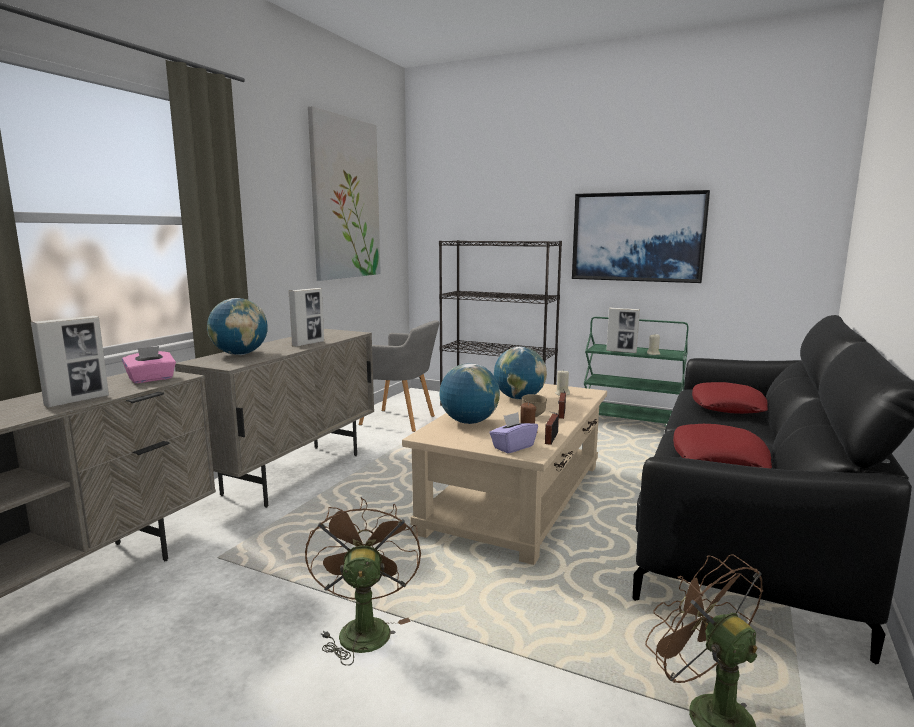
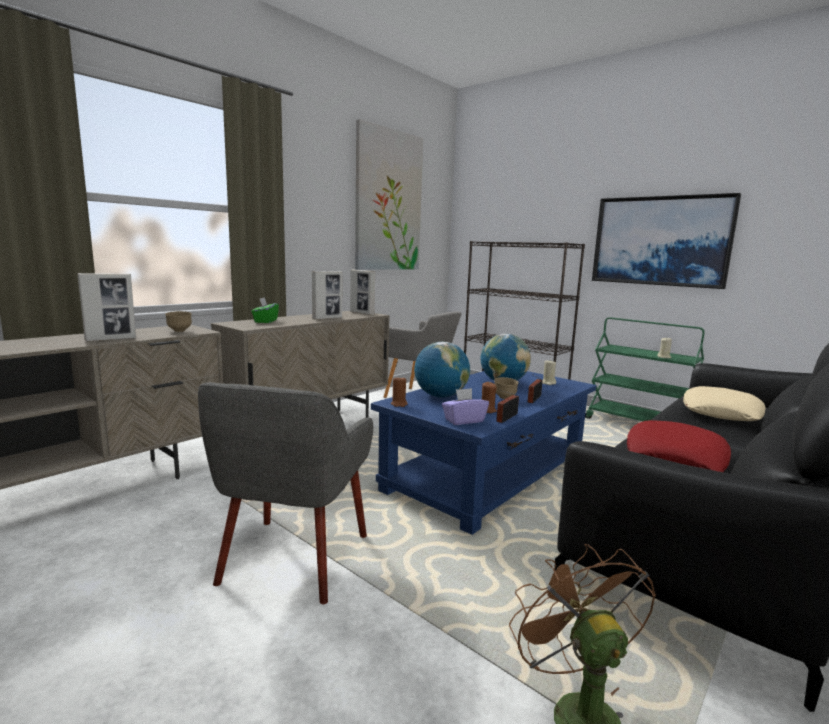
camera: 15 degrees right, 0 degrees up
pink tissue box [122,346,176,383] -> brown bowl [165,311,192,332]
globe [207,298,268,355] -> green tissue box [251,297,279,323]
brown fan [305,497,421,665] -> grey armchair [198,382,373,604]
beige coffee table [402,384,607,565] -> blue coffee table [371,371,596,535]
picture frame [606,308,640,353] -> picture frame moved to [350,269,376,315]
red pillow [692,382,768,414] -> beige pillow [683,386,765,421]
none -> brown candle [391,378,408,407]

